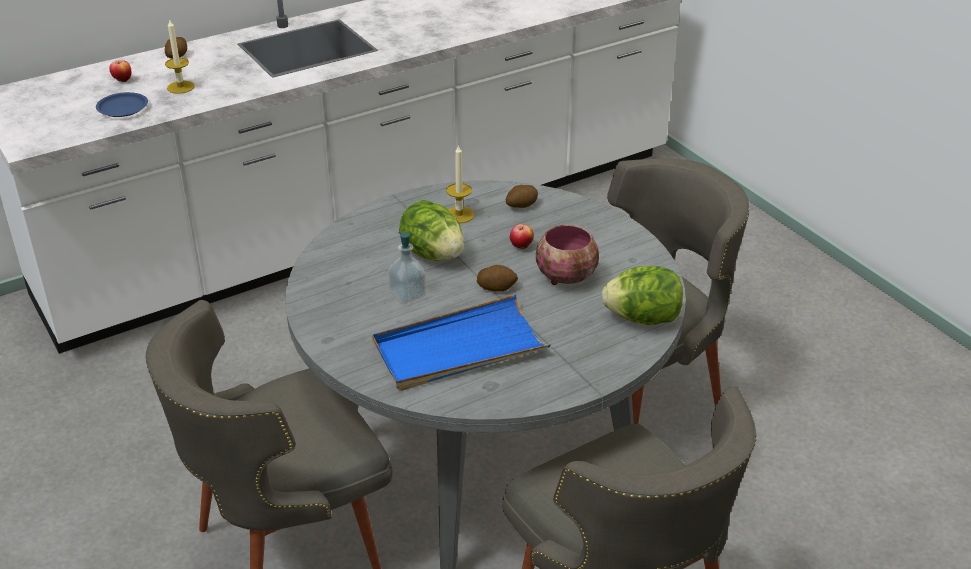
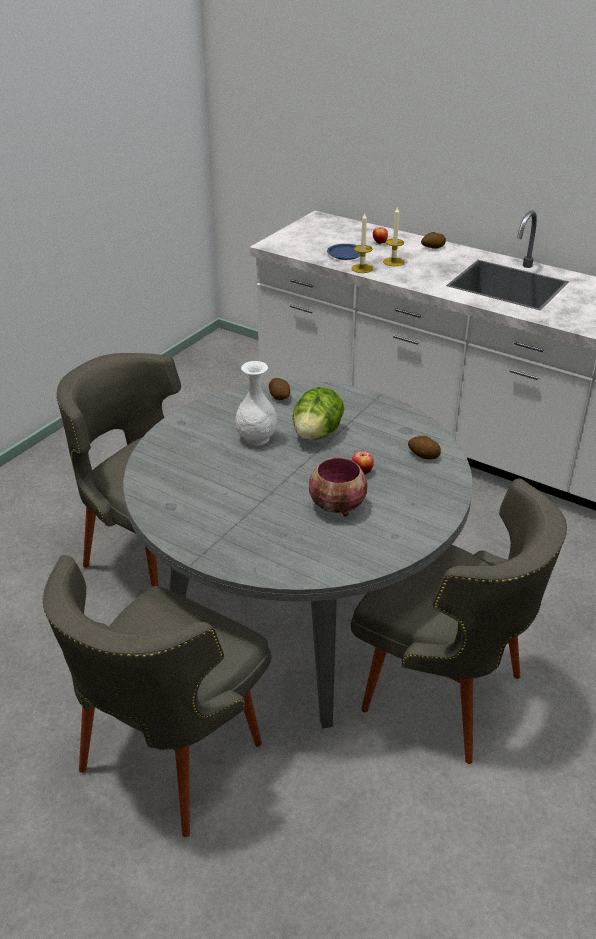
camera: 65 degrees right, 0 degrees up
blue tray [372,294,551,391] -> none
soap dispenser [388,232,426,304] -> white vase [235,361,277,446]
candle [446,145,474,223] -> candle moved to [351,213,373,273]
potato [477,265,518,291] -> potato moved to [269,378,290,400]
lettuce [601,266,683,325] -> none

